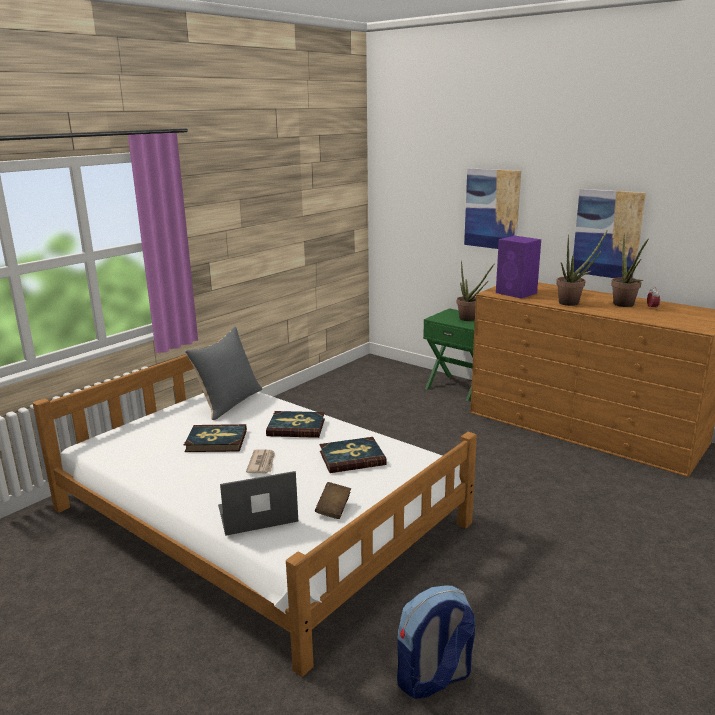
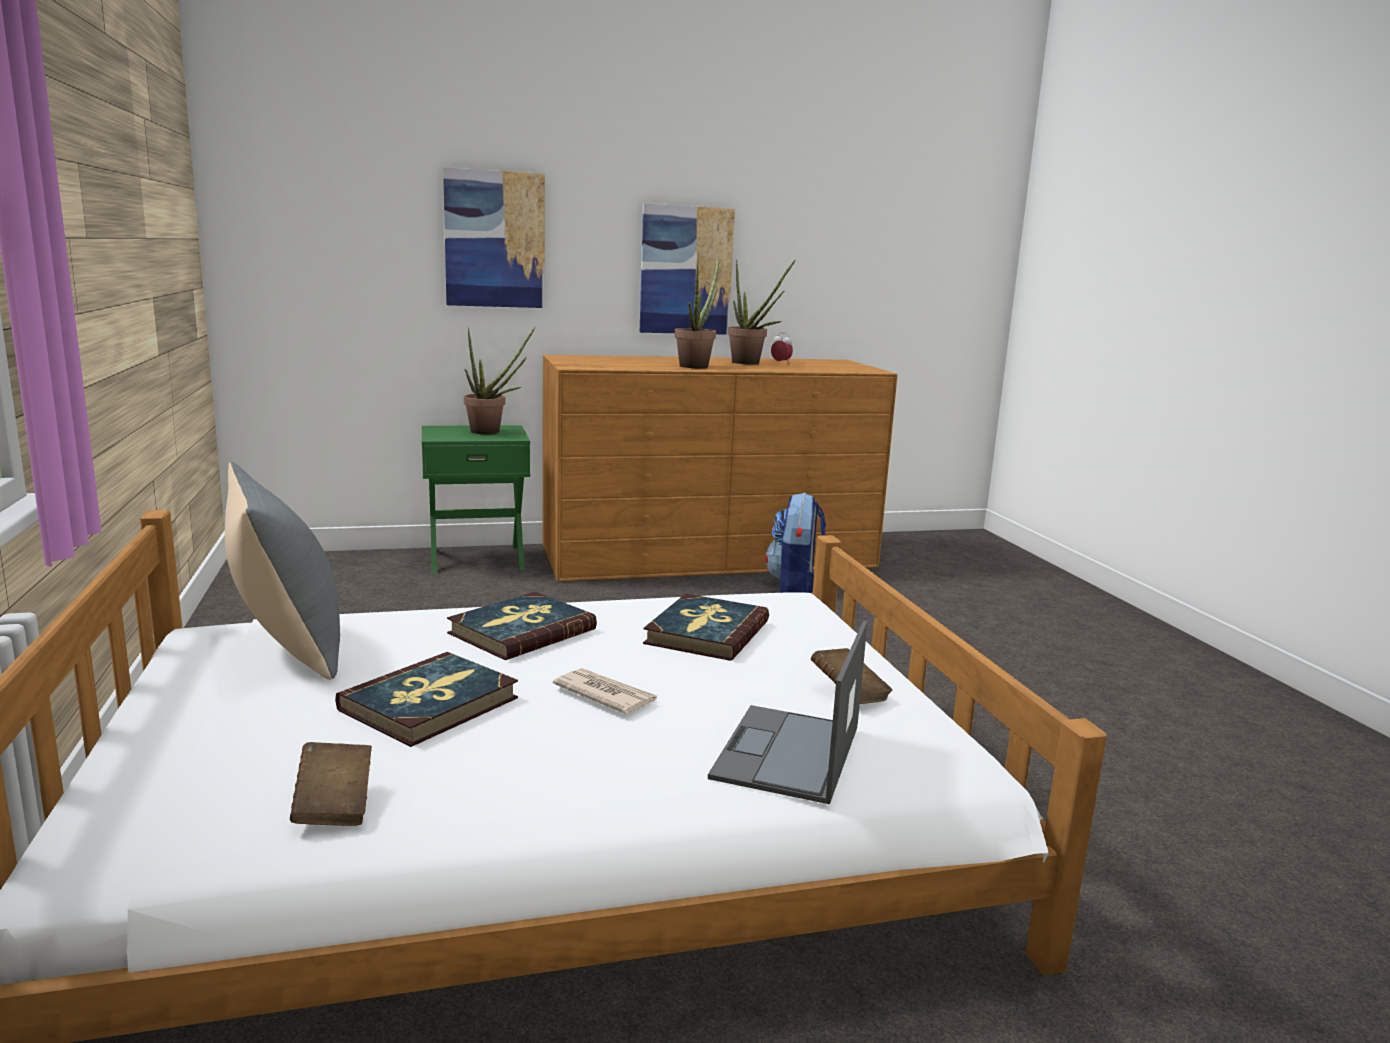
camera: 55 degrees left, 5 degrees down
backpack [397,586,475,699] -> backpack moved to [765,493,826,593]
purple speaker [496,236,541,299] -> none
none -> brown book [290,742,372,826]

